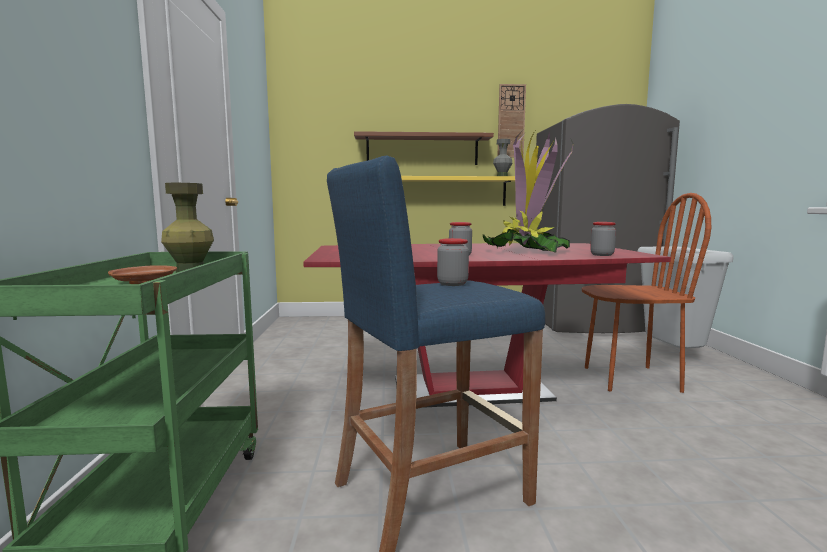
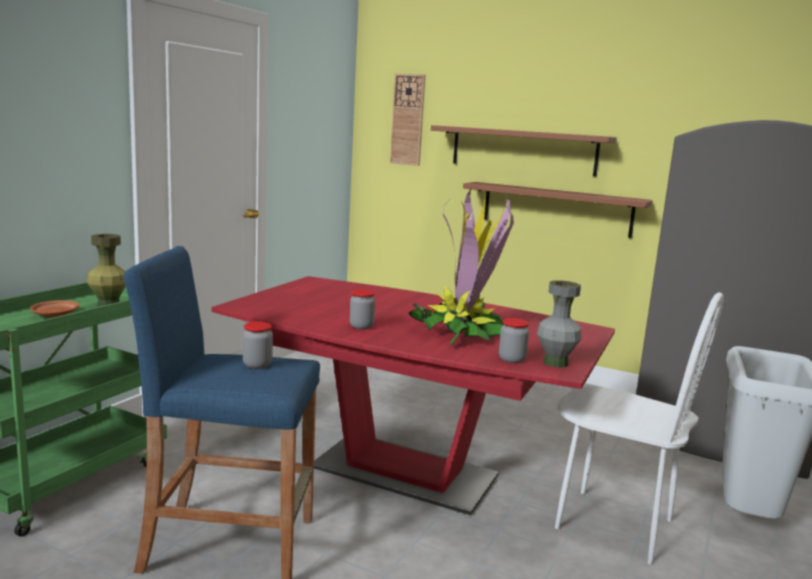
camera: 30 degrees right, 5 degrees up
yellow shelf [401,176,515,206] -> brown shelf [463,182,653,238]
grey vase [493,139,512,176] -> grey vase moved to [537,280,581,368]
wall clock [498,84,526,157] -> wall clock moved to [390,74,425,166]
brown chair [582,193,711,393] -> white chair [555,293,724,565]

